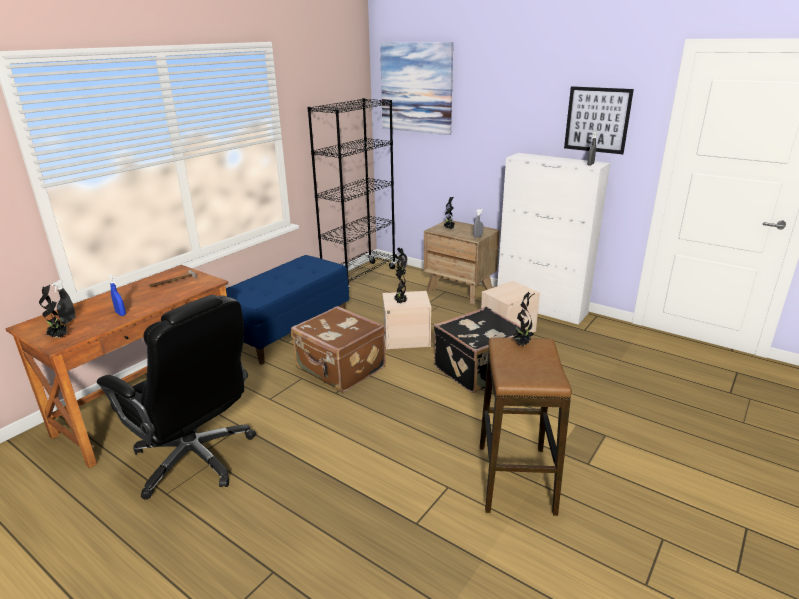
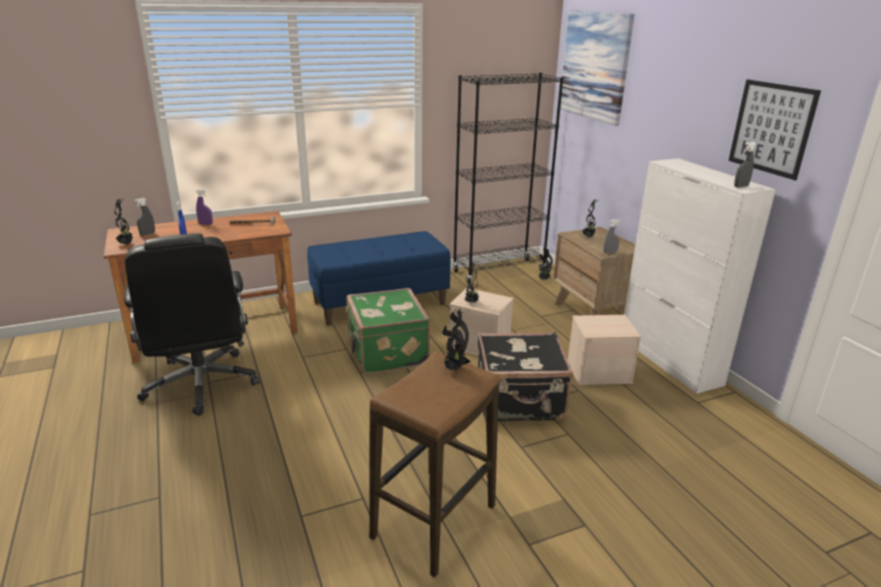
camera: 30 degrees right, 0 degrees up
brown suitcase [291,306,386,392] -> green suitcase [346,288,430,374]
none -> purple spray bottle [196,189,213,225]

